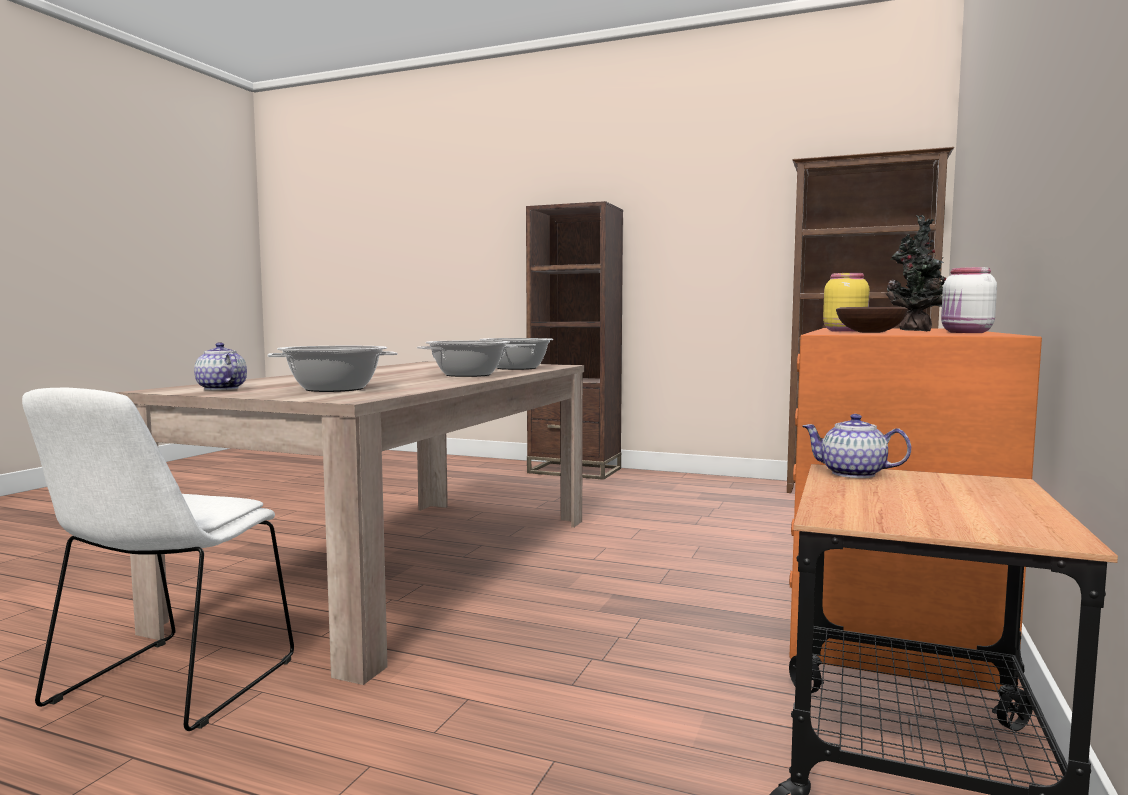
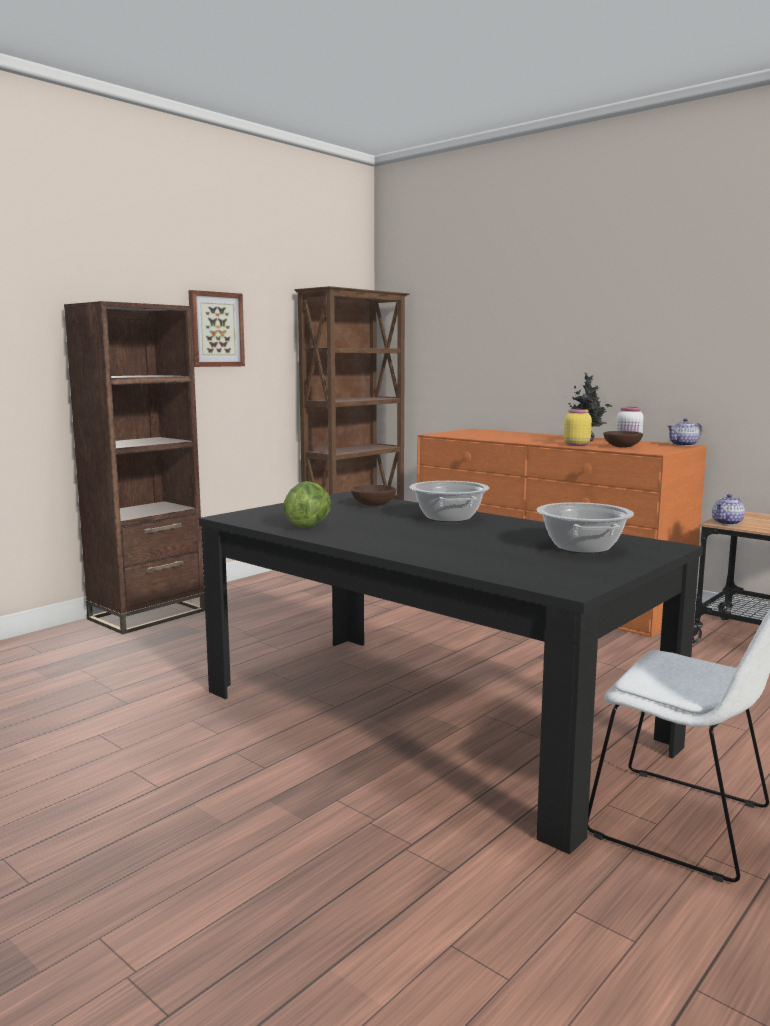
camera: 70 degrees left, 5 degrees up
beige dining table [116,361,584,685] -> black dining table [199,492,703,854]
teapot [194,342,247,390] -> teapot moved to [668,418,703,446]
cooking pot [479,338,553,370] -> brown bowl [351,485,397,506]
none -> picture [188,290,245,367]
none -> lettuce [283,481,331,528]

